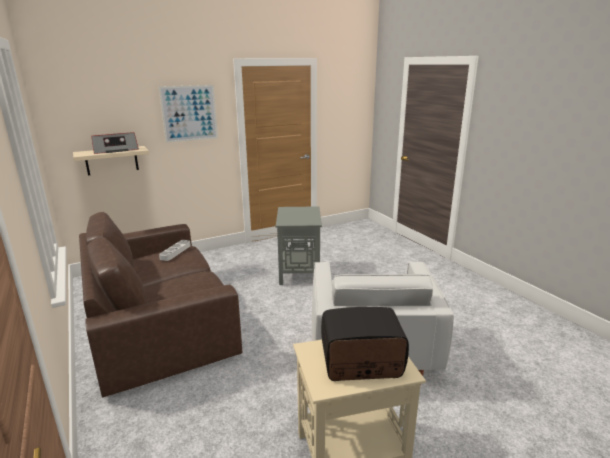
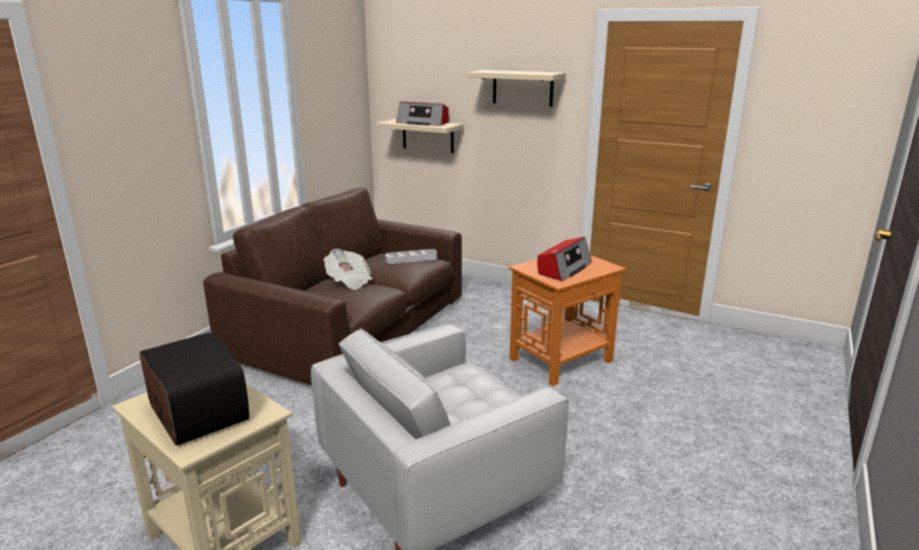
camera: 55 degrees right, 0 degrees up
picture [159,85,218,143] -> beige shelf [467,70,566,107]
grey side table [275,206,322,285] -> orange side table [509,255,626,386]
none -> newspaper [324,249,373,290]
none -> radio [537,237,592,281]

